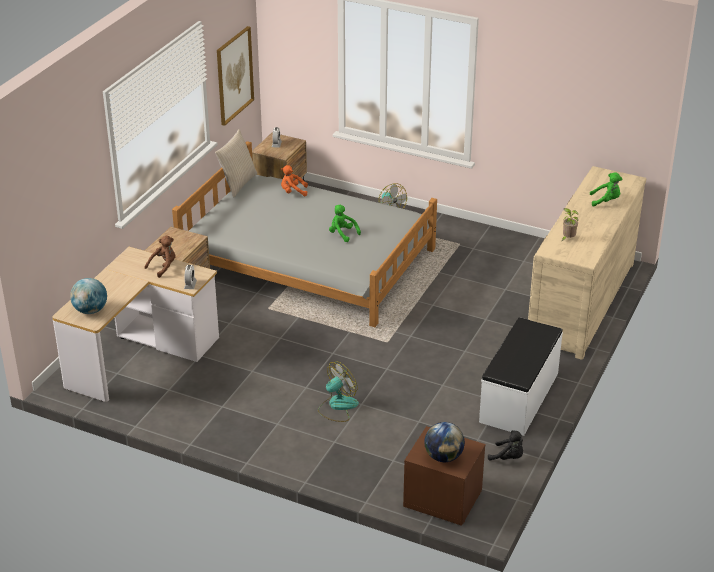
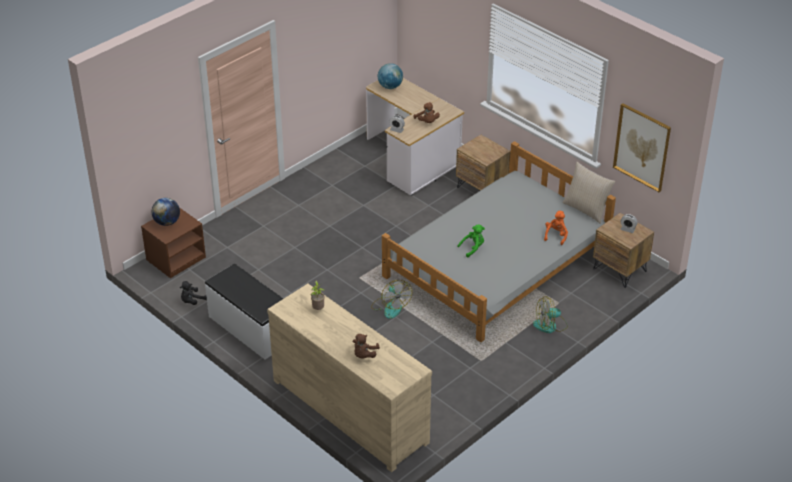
camera: 110 degrees right, 5 degrees up
fan [318,362,359,422] -> fan moved to [371,280,412,319]
green plush toy [590,172,622,207] -> brown plush toy [353,334,380,359]

